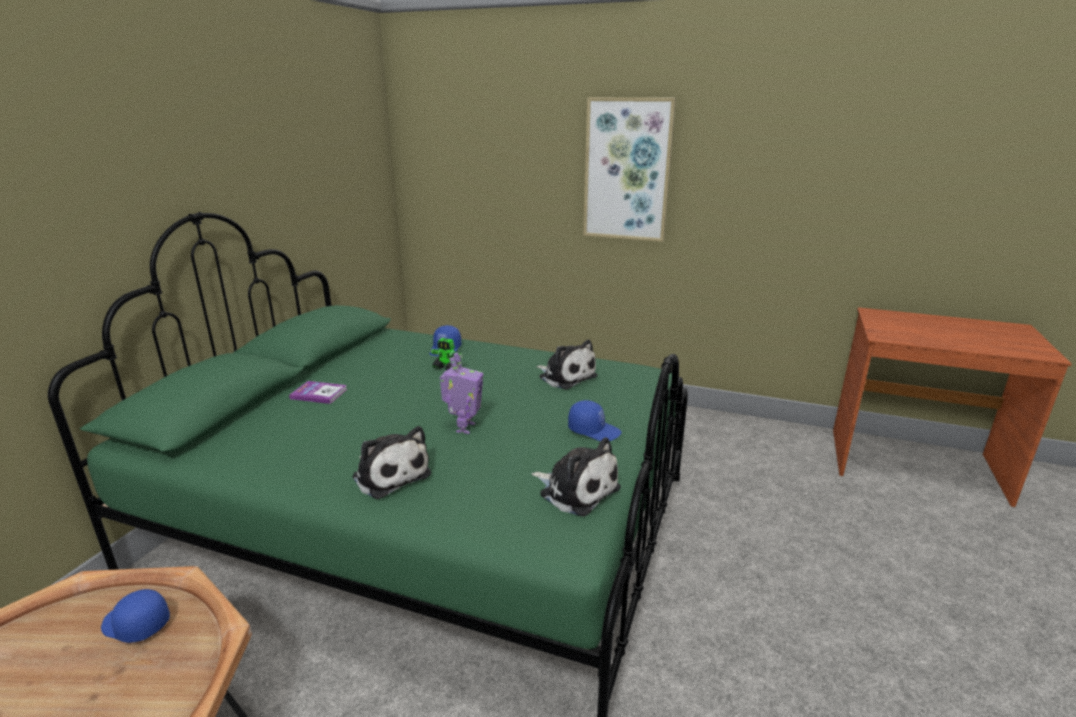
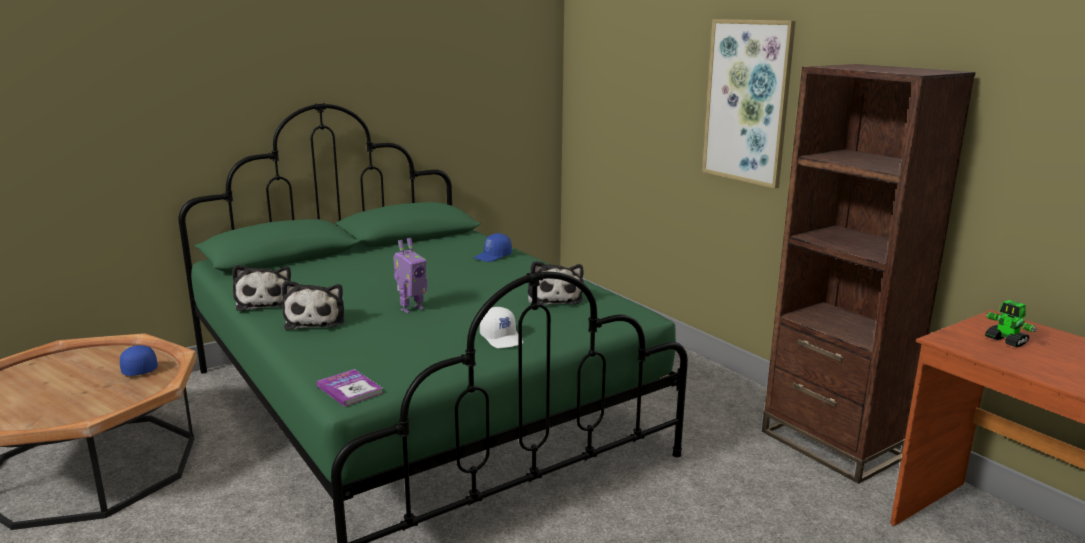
camera: 35 degrees right, 5 degrees down
book [289,381,347,404] -> book moved to [316,369,383,407]
toy robot [430,338,463,370] -> toy robot moved to [985,300,1037,347]
plush toy [532,437,621,517] -> plush toy moved to [232,265,291,311]
blue cap [568,400,622,441] -> white cap [480,307,524,348]
none -> brown bookcase [762,64,976,484]

